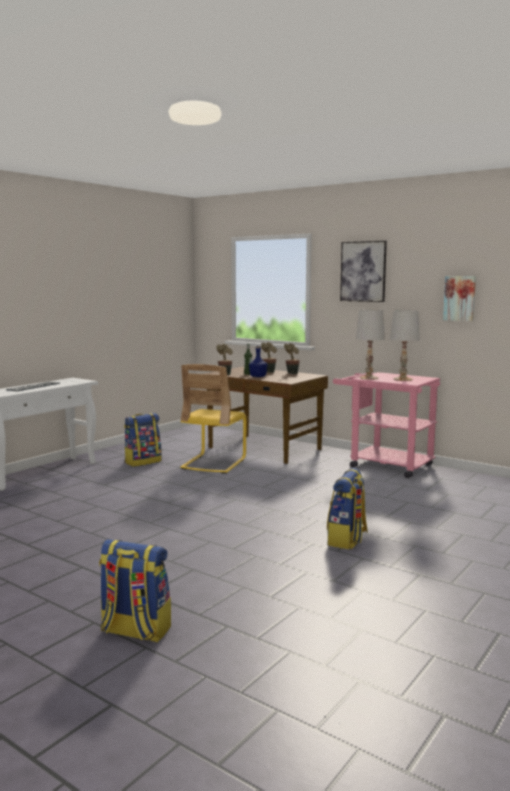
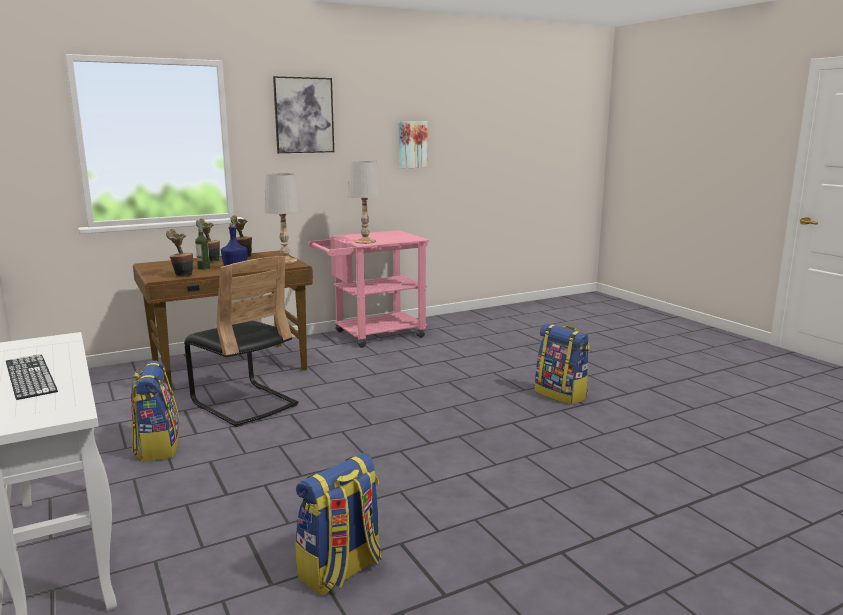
camera: 65 degrees left, 5 degrees up
backpack [99,539,171,643] -> backpack moved to [295,453,382,596]
yellow chair [180,364,247,474] -> black chair [184,256,299,427]
white table lamp [390,310,420,381] -> white table lamp moved to [264,173,301,264]

